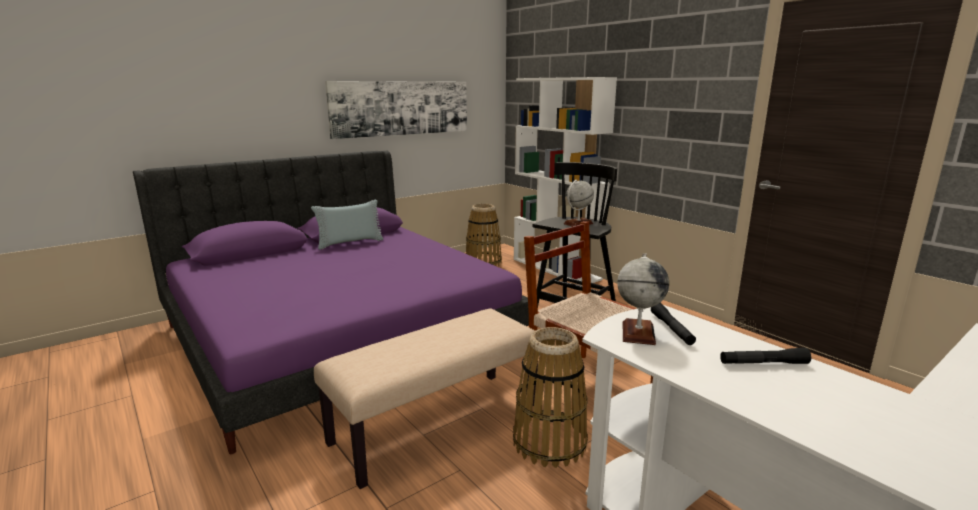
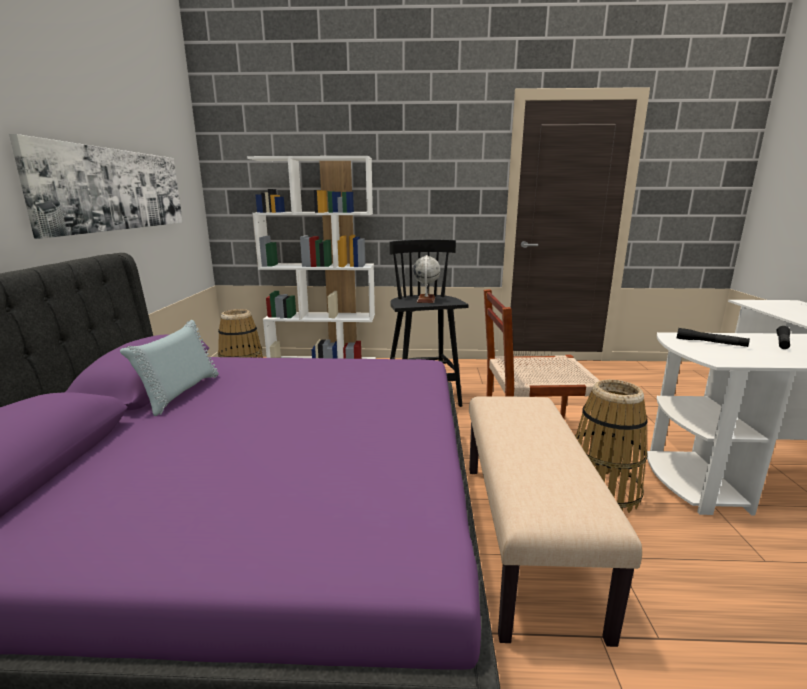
camera: 50 degrees left, 0 degrees up
globe [617,253,669,345] -> none

